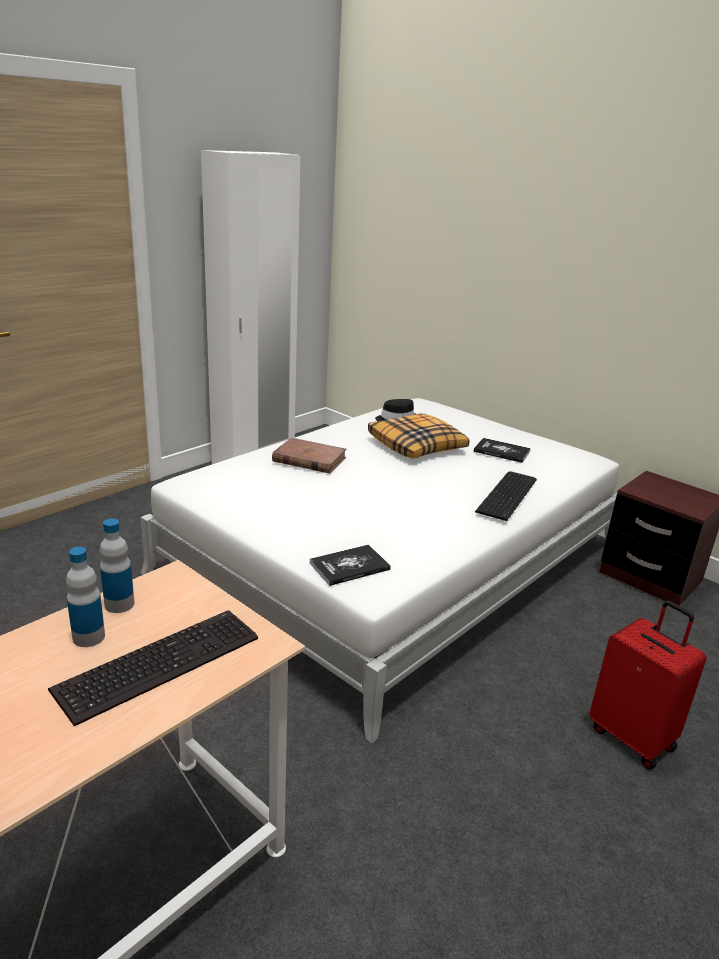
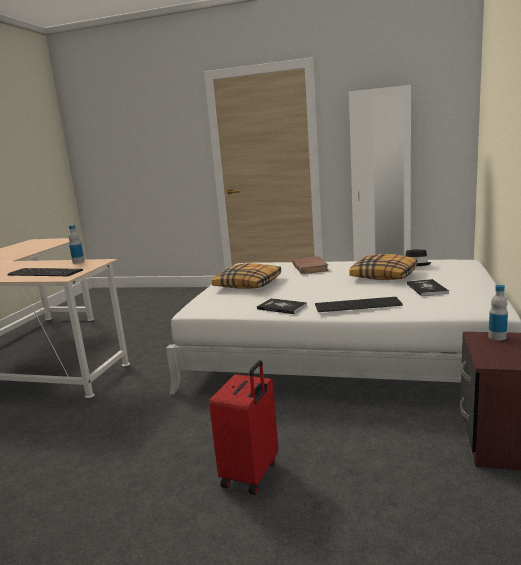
camera: 65 degrees right, 10 degrees down
bottle [66,547,105,647] -> bottle moved to [488,285,508,340]
book [309,545,391,586] -> book moved to [257,298,307,314]
none -> pillow [212,263,281,289]

